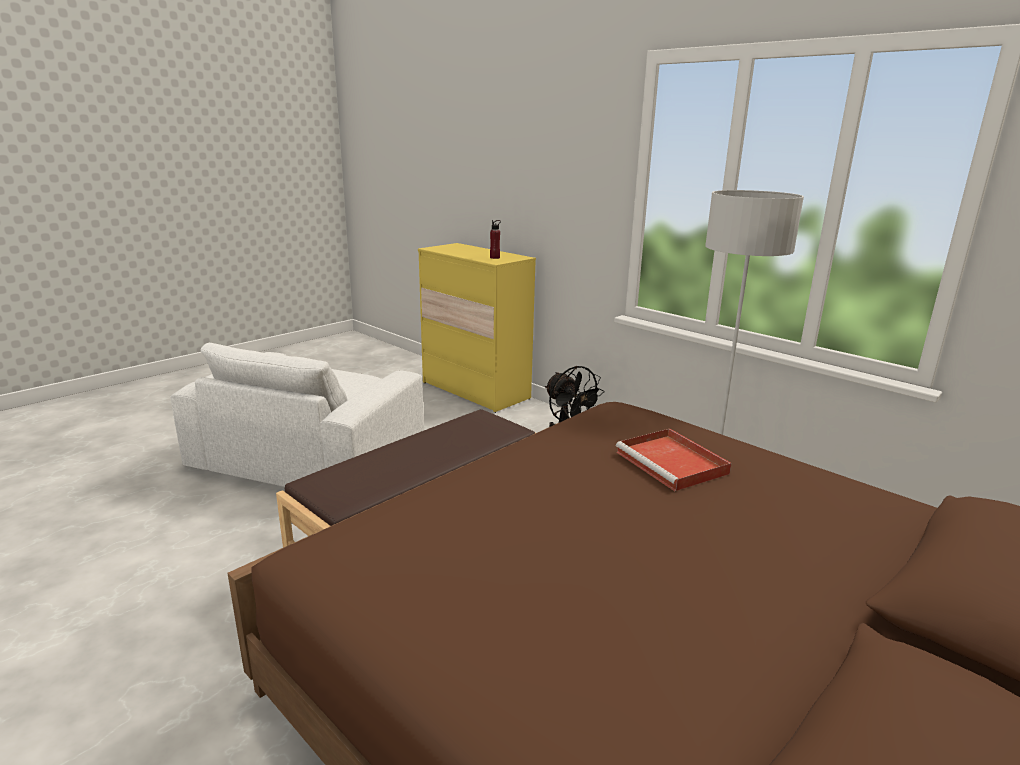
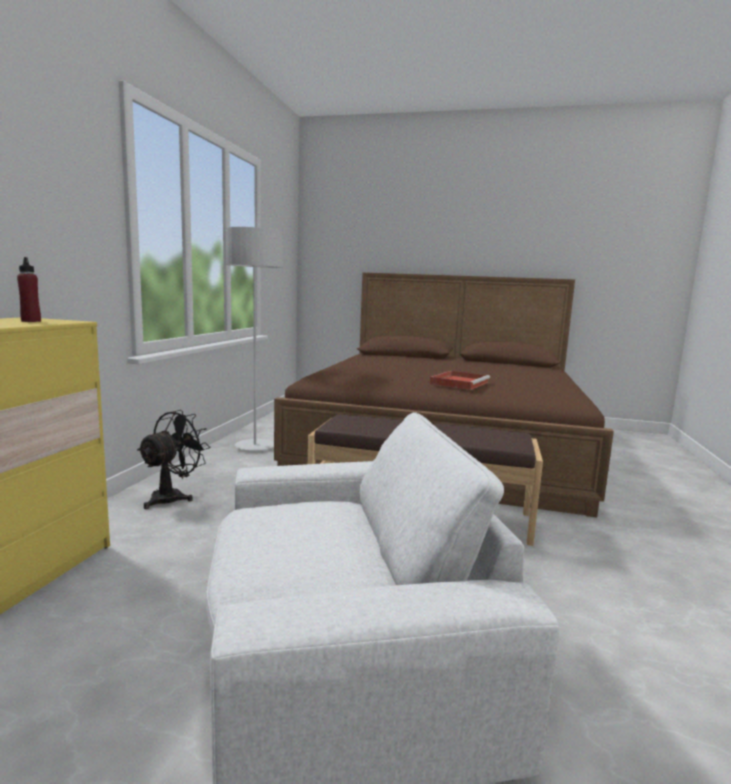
camera: 120 degrees left, 10 degrees down
red tray [616,429,731,491] -> red tray moved to [430,371,490,390]

